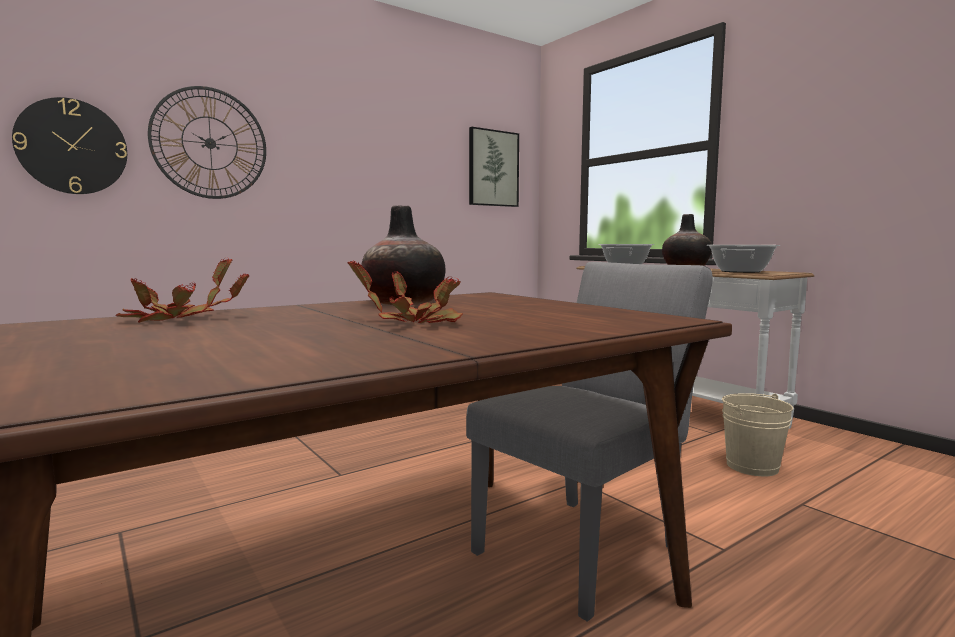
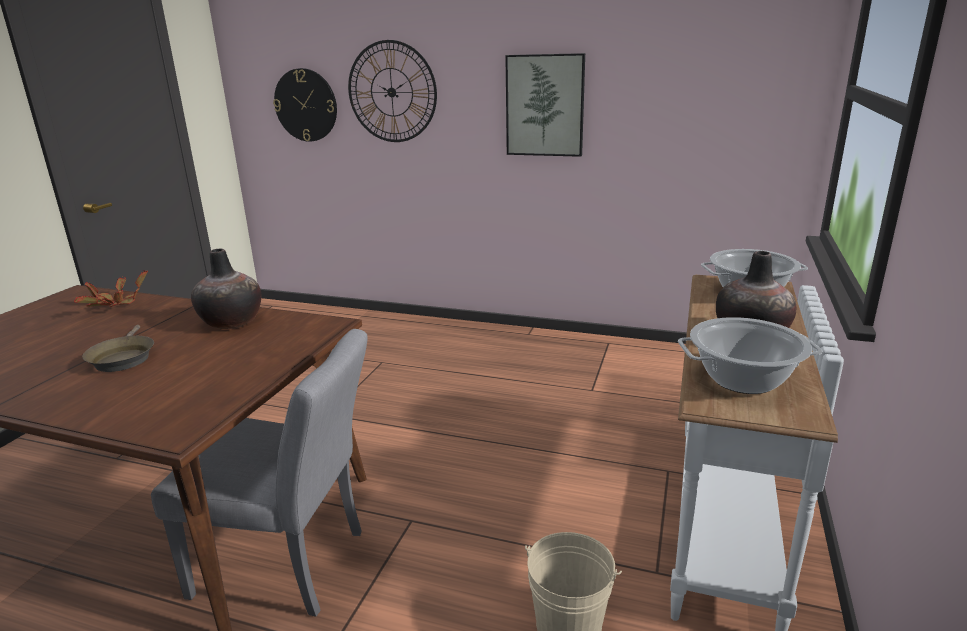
camera: 55 degrees right, 15 degrees up
potted plant [348,260,463,323] -> brown frying pan [82,325,154,372]
picture [469,127,519,207] -> picture moved to [505,53,585,157]

